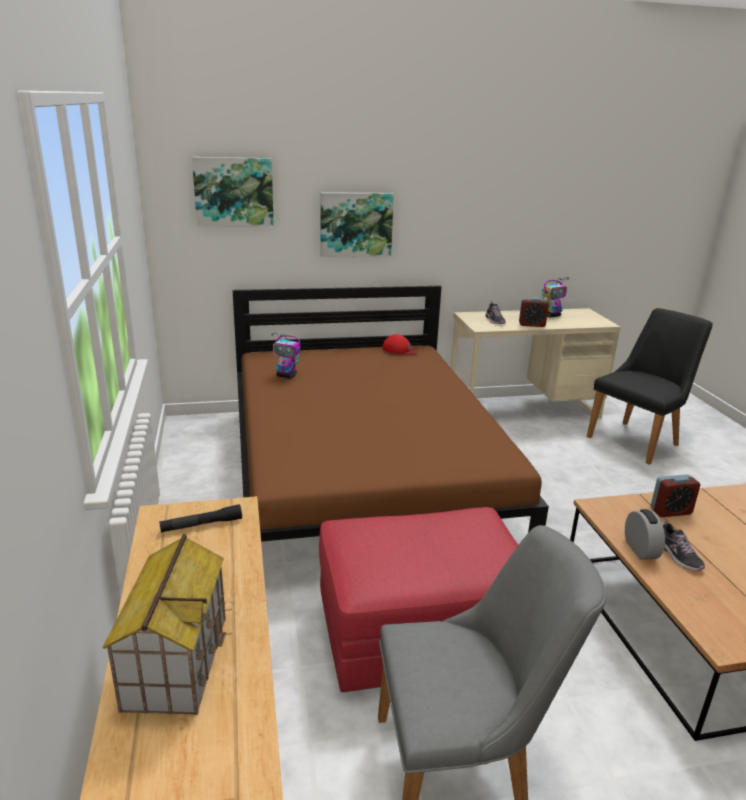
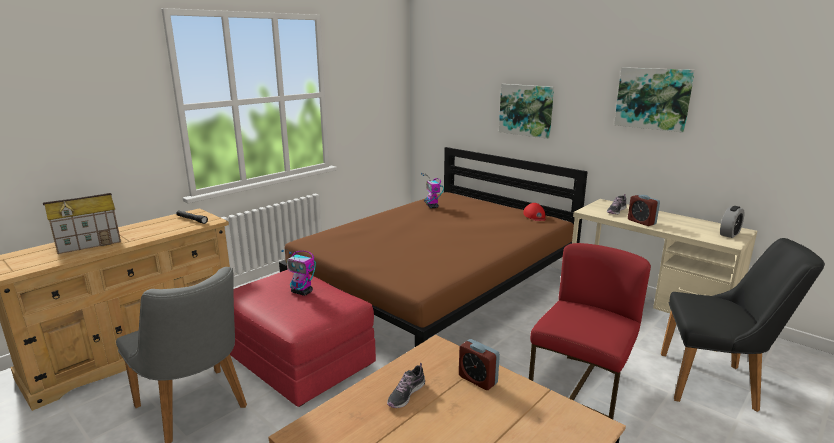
camera: 55 degrees right, 5 degrees down
picture [192,157,274,226] -> picture moved to [614,67,695,133]
toy robot [542,277,569,317] -> toy robot moved to [281,249,316,296]
alarm clock [625,509,665,560] -> alarm clock moved to [720,206,744,238]
none -> red chair [529,243,651,419]

